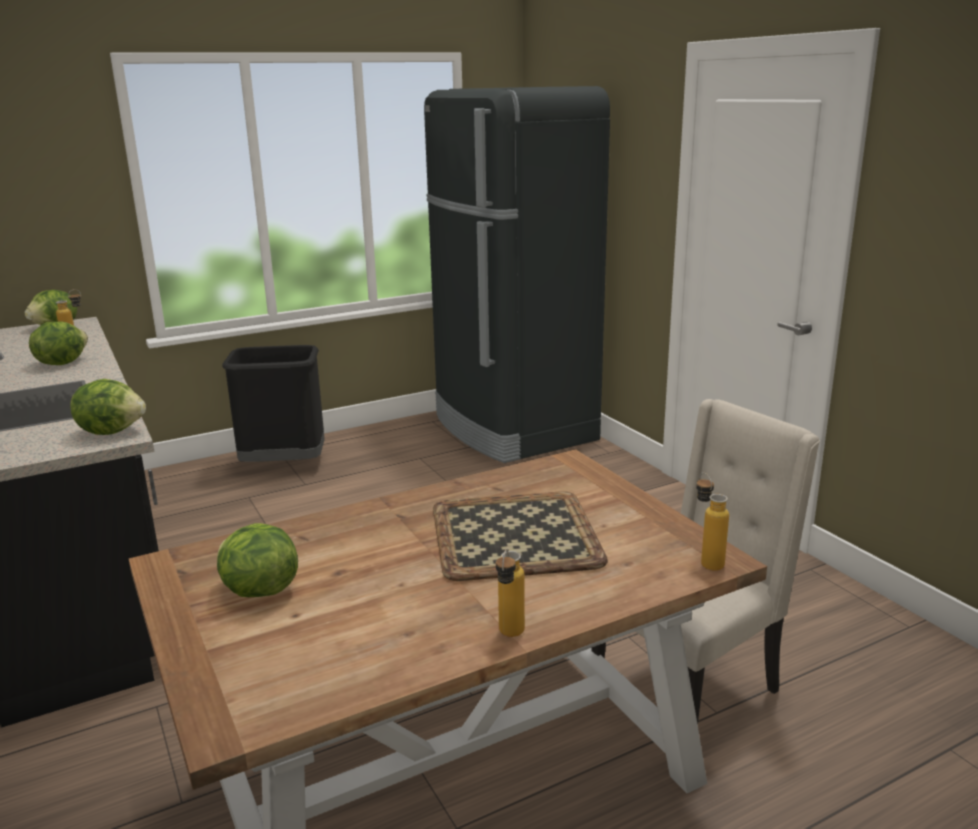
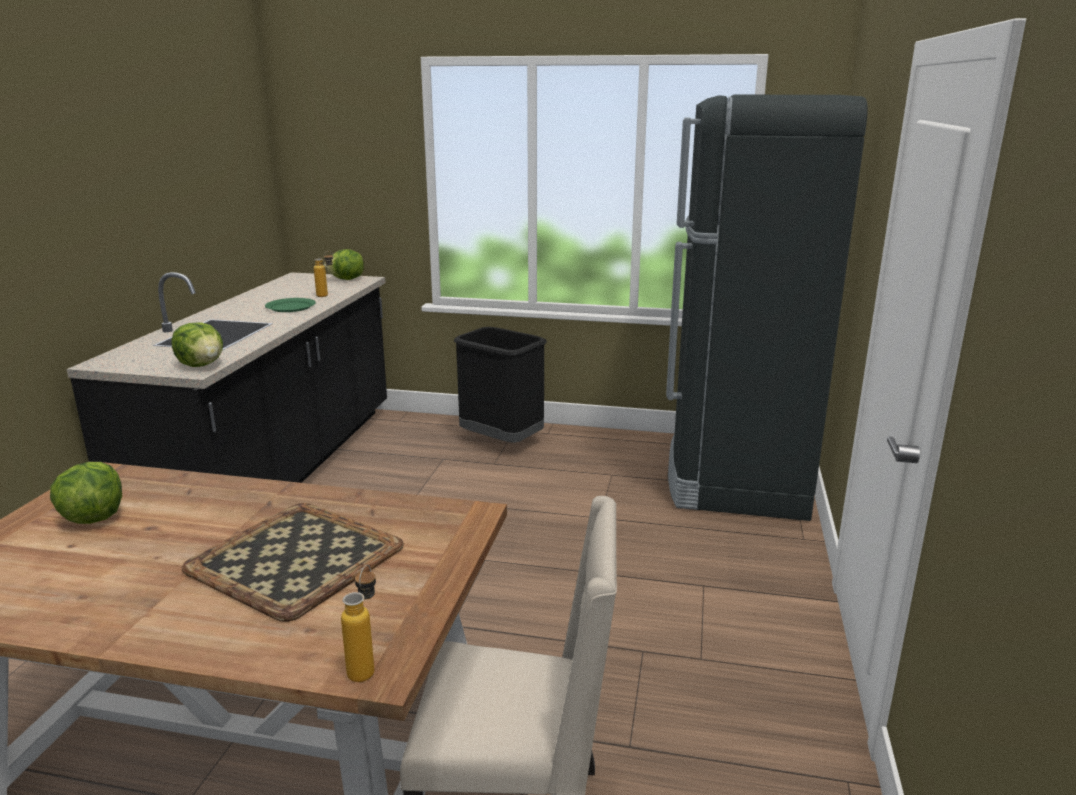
camera: 40 degrees right, 0 degrees up
lettuce [29,321,88,365] -> green plate [265,298,316,312]
bottle [496,549,525,637] -> none

